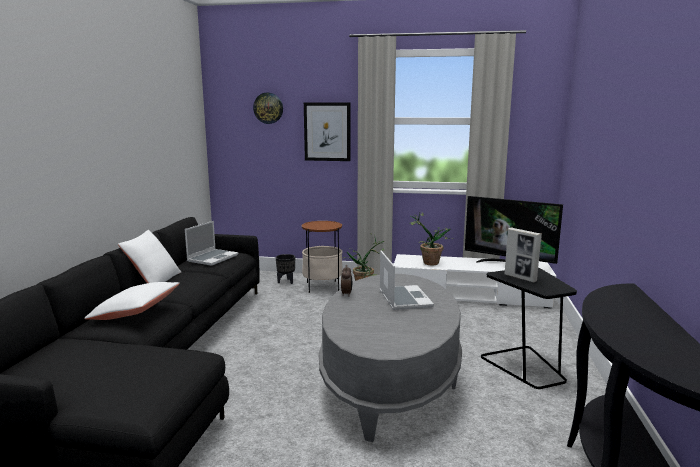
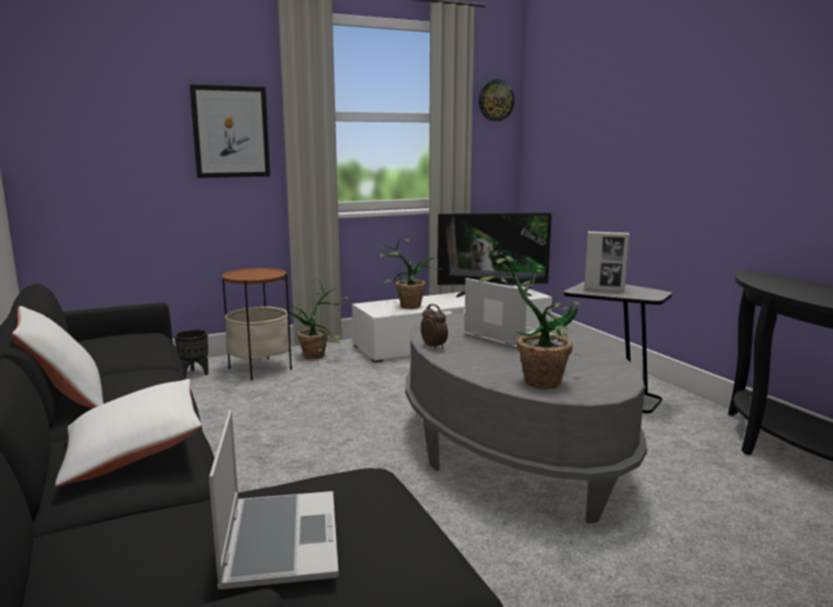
camera: 35 degrees left, 0 degrees up
laptop [185,221,238,266] -> laptop moved to [209,410,339,589]
wall clock [253,93,283,124] -> wall clock moved to [479,79,515,121]
none -> potted plant [479,255,581,389]

